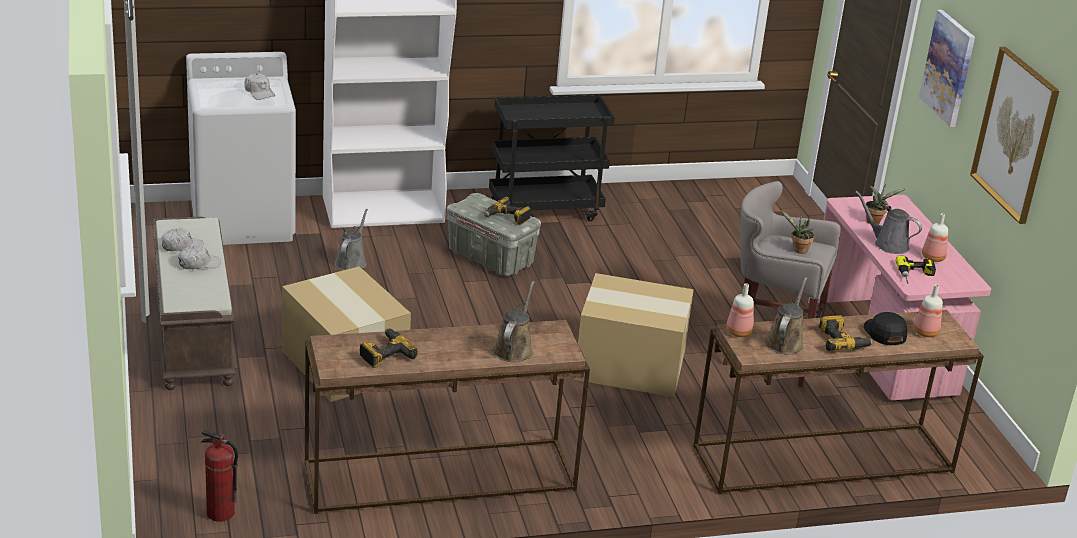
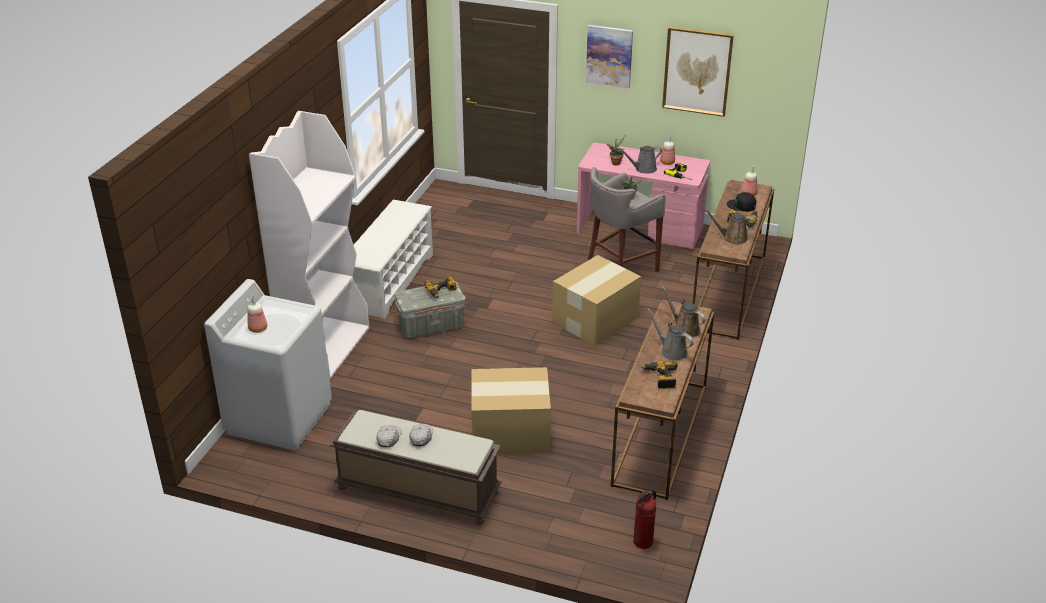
camera: 55 degrees left, 5 degrees up
white cap [245,74,275,100] -> none
grey watering can [335,209,368,270] -> grey watering can moved to [647,308,694,361]
black cart [489,94,615,221] -> white shoe rack [353,200,433,319]
bottle [726,283,754,337] -> bottle moved to [248,296,267,333]
brown watering can [765,277,807,355] -> brown watering can turned 45 degrees counterclockwise [704,209,756,244]

